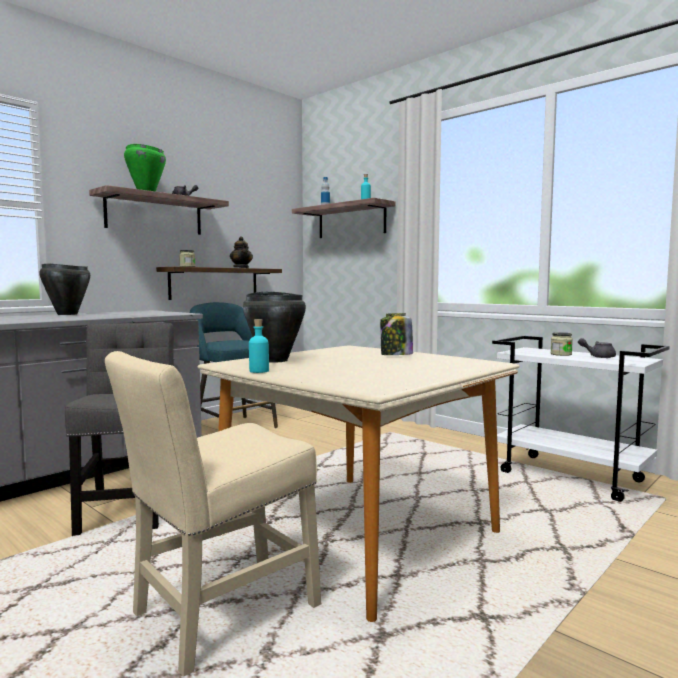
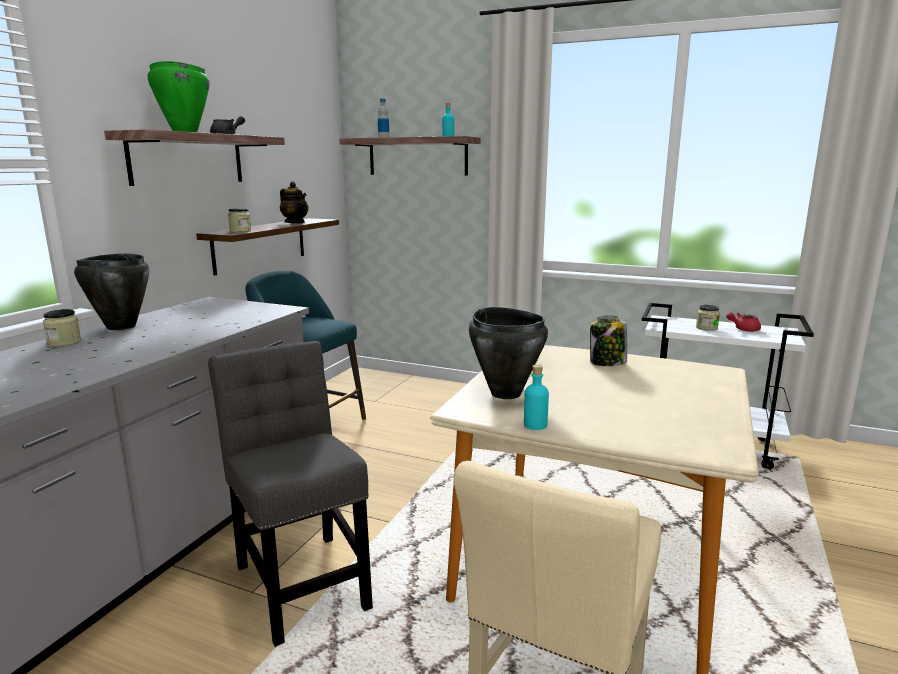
camera: 20 degrees left, 10 degrees up
grey teapot [578,338,616,358] -> red teapot [726,312,761,332]
none -> jar [43,309,81,347]

